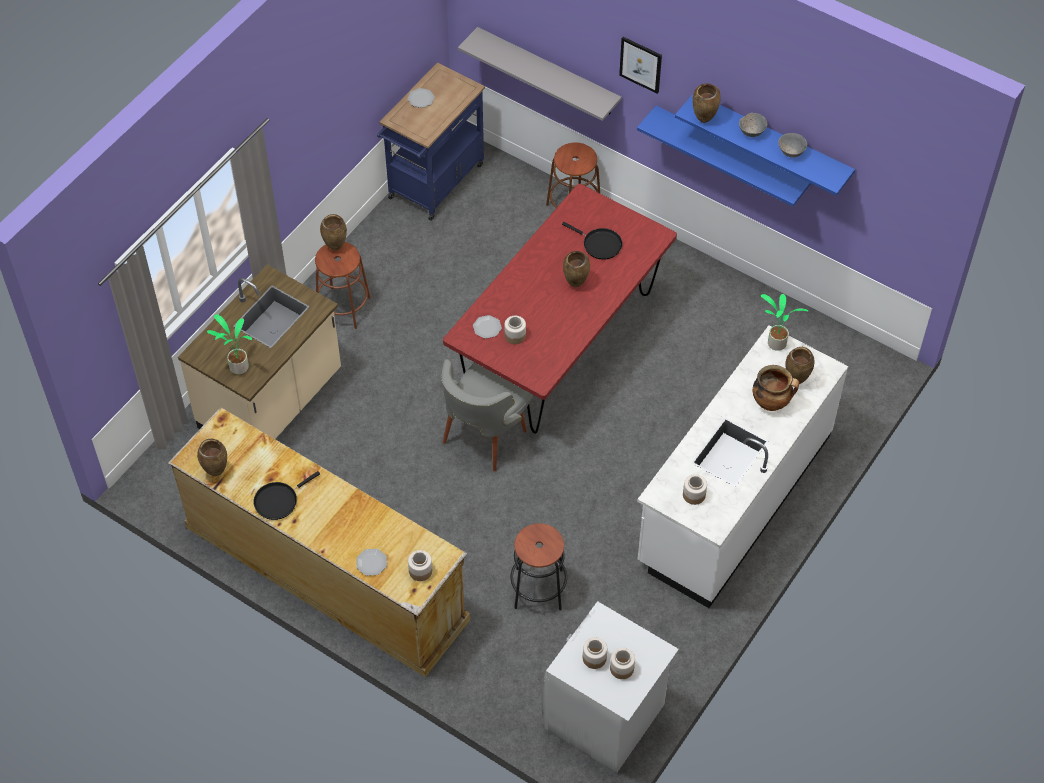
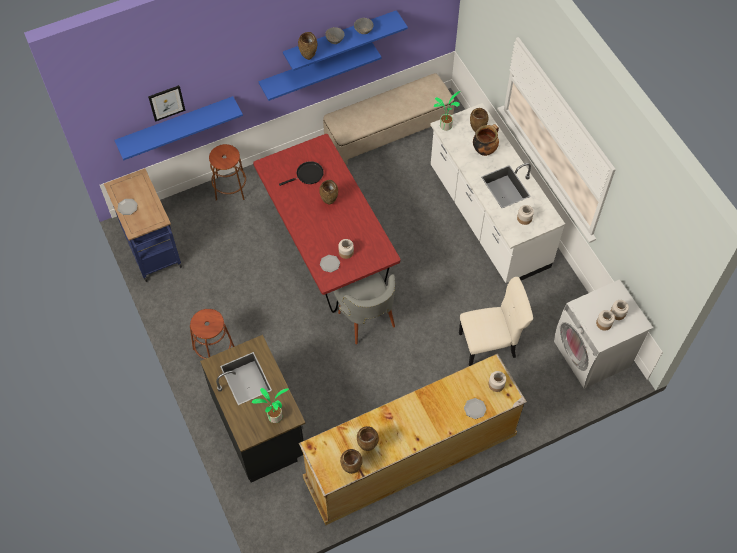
camera: 60 degrees left, 5 degrees up
beige counter [178,265,341,439] -> black counter [200,335,306,482]
black frying pan [254,471,320,520] -> none
brown vase [320,214,347,251] -> brown vase moved to [357,426,379,451]
grey shelf [458,27,622,121] -> blue shelf [114,96,243,160]
black stool [510,523,567,610] -> beige chair [459,277,533,366]
picture [619,37,662,94] -> picture moved to [148,85,186,122]
none -> beige bench [323,73,454,165]

